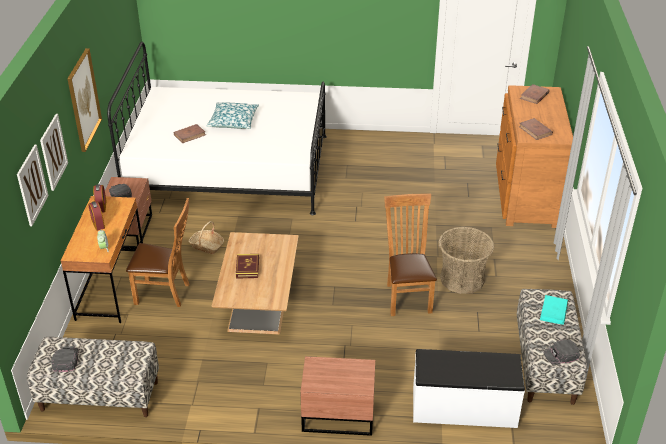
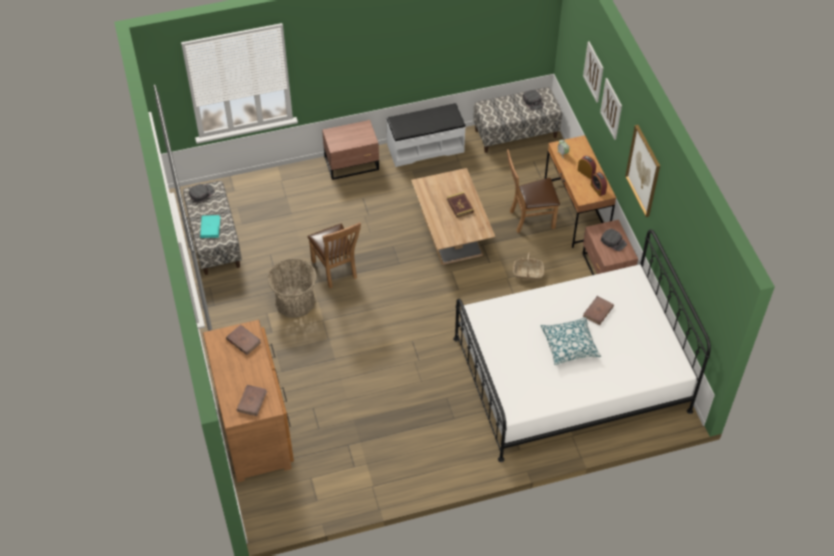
camera: 160 degrees right, 15 degrees up
white bench [413,349,525,428] -> white bench moved to [386,103,466,167]

